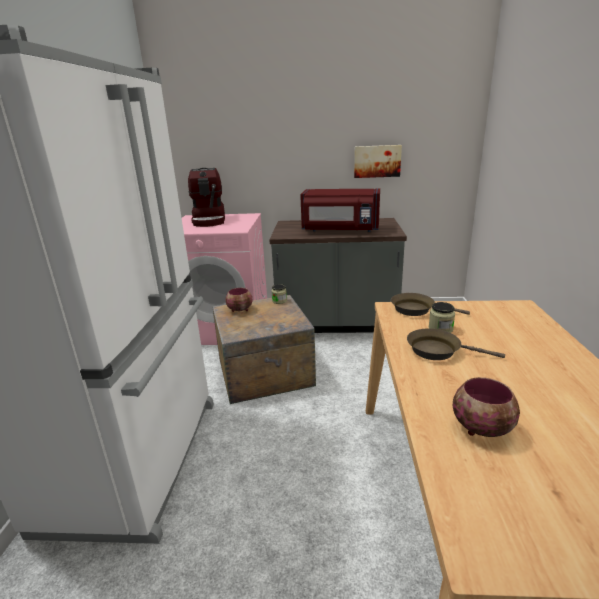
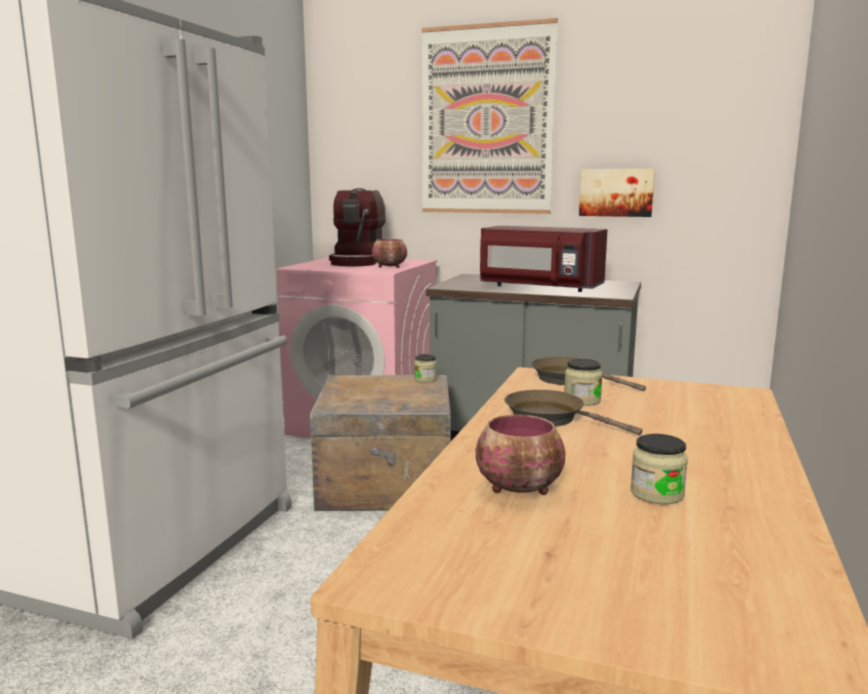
camera: 15 degrees right, 10 degrees down
bowl [225,288,252,312] -> bowl moved to [372,239,407,268]
none -> picture [422,18,558,214]
none -> jar [631,434,688,504]

